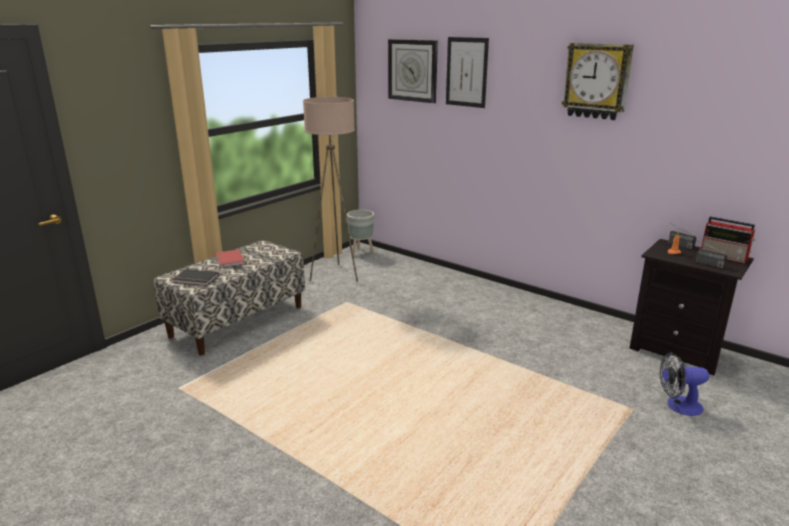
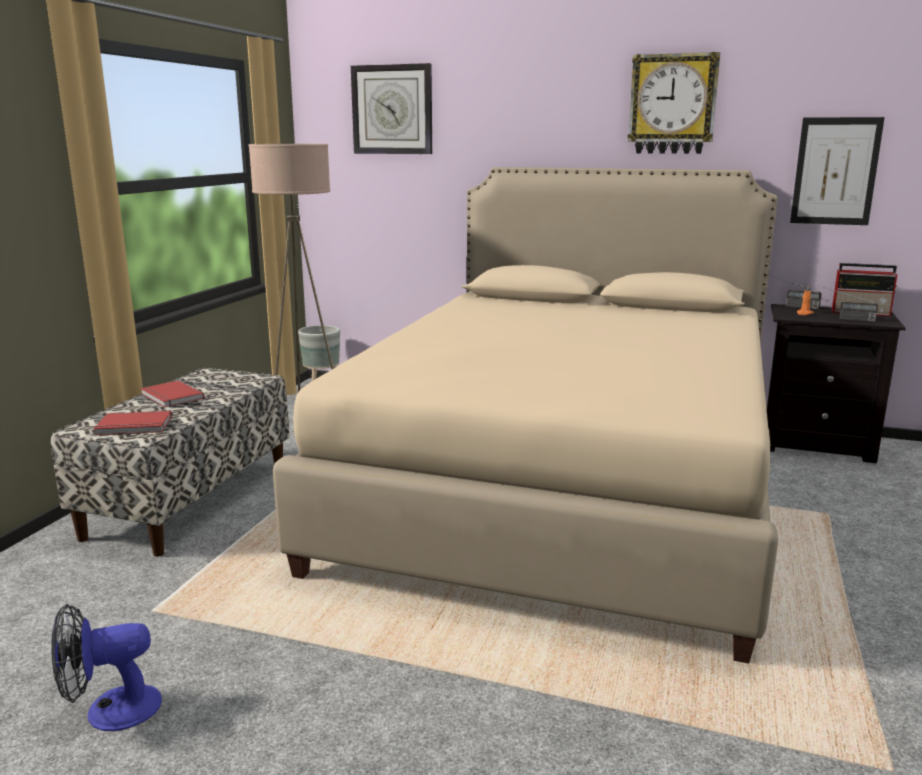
camera: 20 degrees left, 5 degrees down
black book [173,269,219,286] -> red book [94,411,172,435]
picture [446,37,489,108] -> picture moved to [790,117,885,225]
fan [660,353,709,416] -> fan moved to [52,604,162,731]
none -> beige bed [273,167,778,664]

